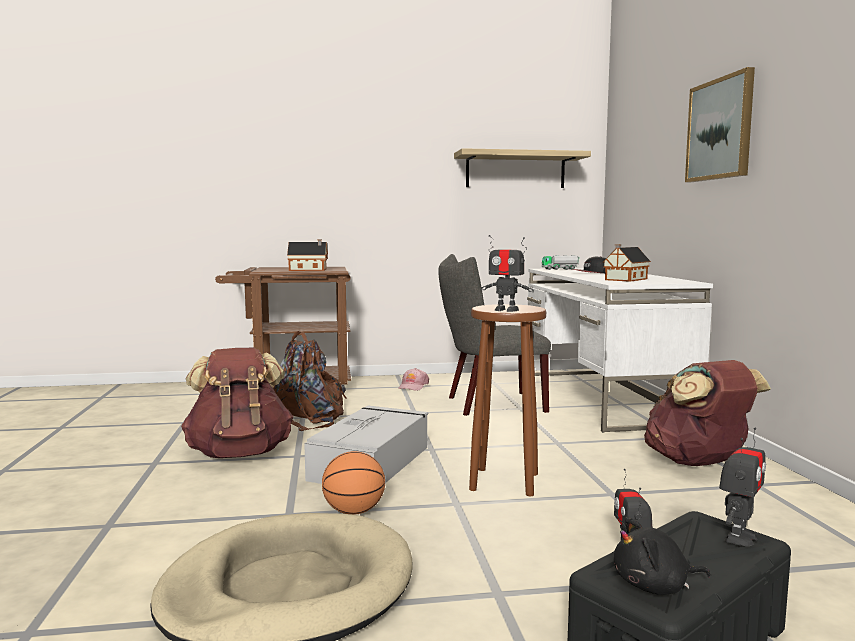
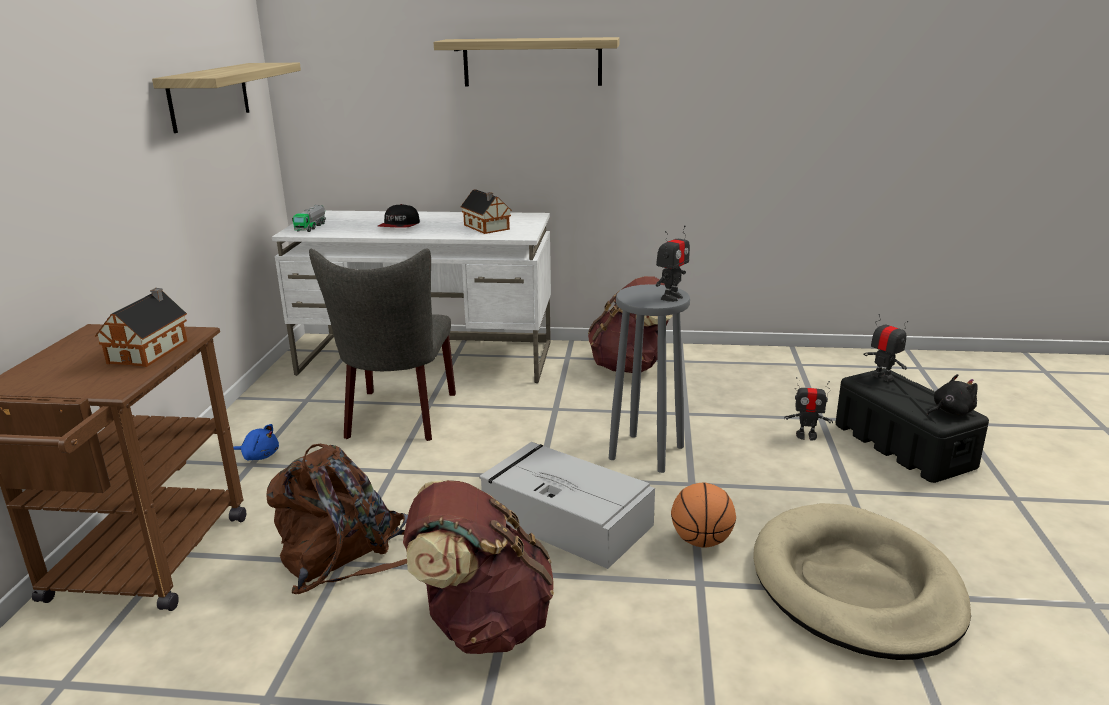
camera: 75 degrees left, 15 degrees up
pink cap [398,368,429,391] -> blue plush toy [233,424,279,460]
brown stool [469,304,546,496] -> grey stool [609,284,690,473]
black plush toy [614,517,710,595] -> black plush toy turned 120 degrees counterclockwise [927,374,978,416]
picture [685,67,755,182] -> shelf [434,37,619,86]

